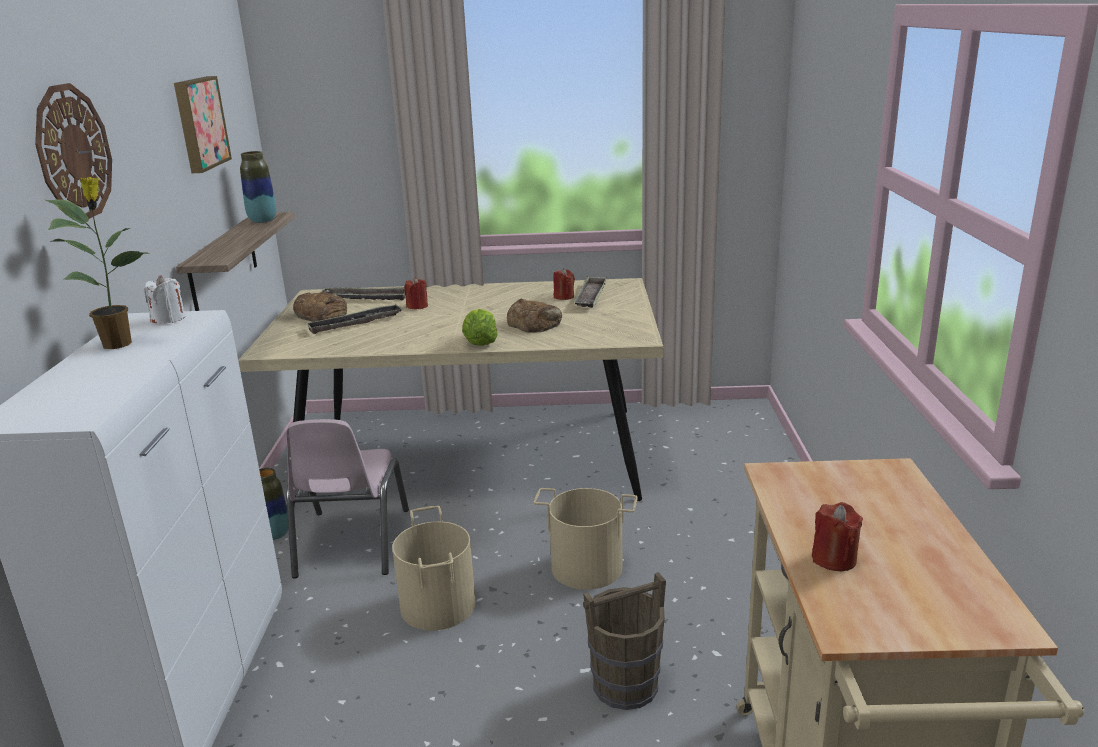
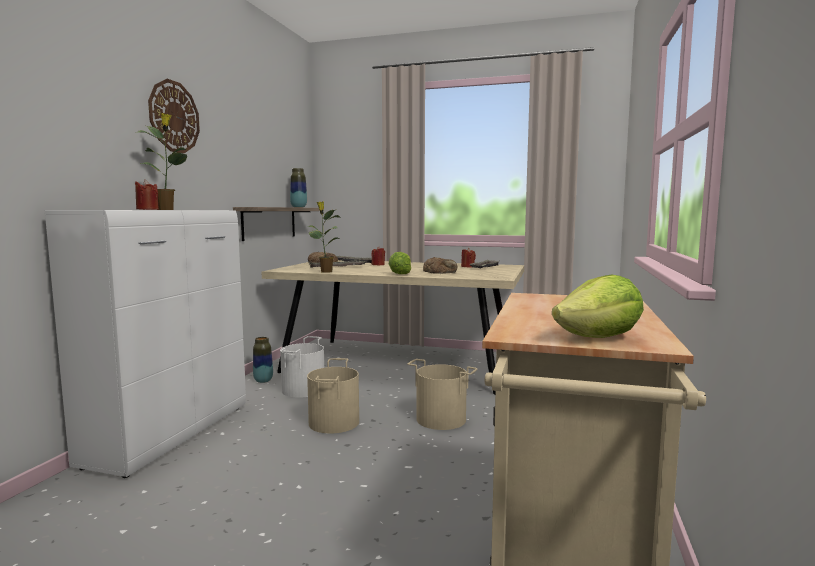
camera: 15 degrees right, 15 degrees down
white candle [144,275,185,324] -> none
picture [174,76,232,173] -> none
pink chair [286,419,409,579] -> white bucket [280,336,324,398]
brown bucket [583,572,666,710] -> none
red candle [812,502,863,571] -> red candle moved to [135,179,159,210]
none -> potted plant [307,202,341,273]
none -> lettuce [552,275,644,338]

